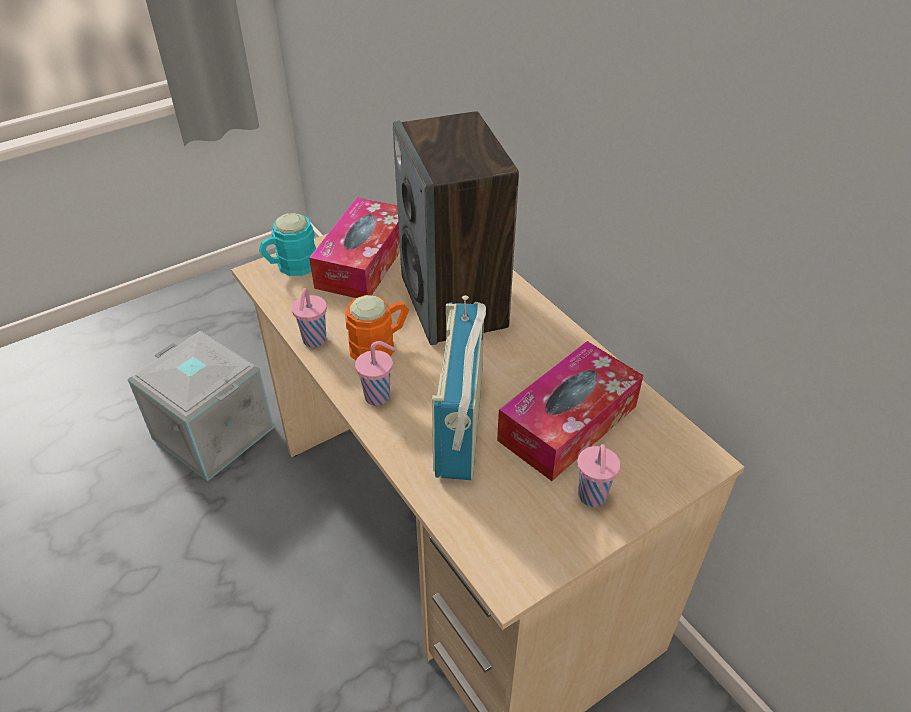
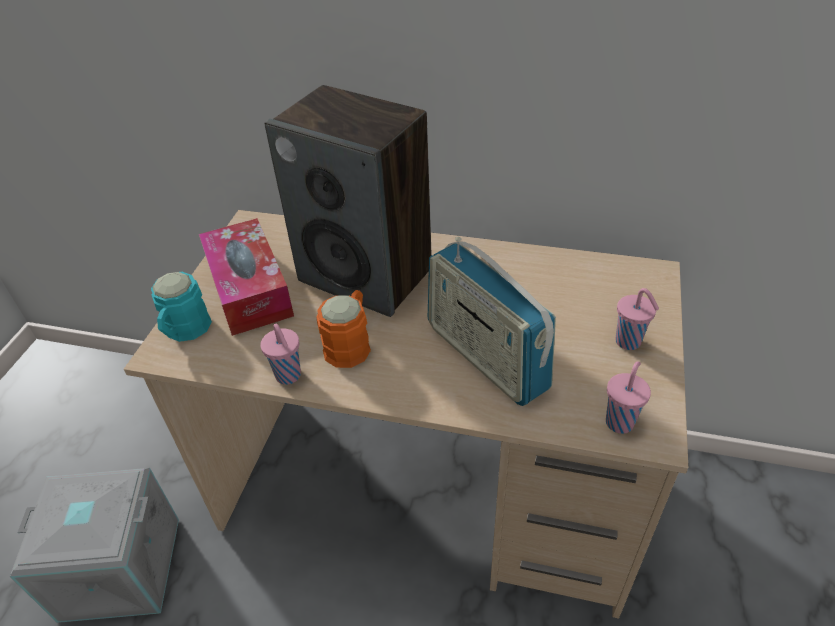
camera: 40 degrees left, 0 degrees up
pink cup [355,341,395,406] -> pink cup moved to [606,361,651,434]
tissue box [497,341,643,481] -> none

